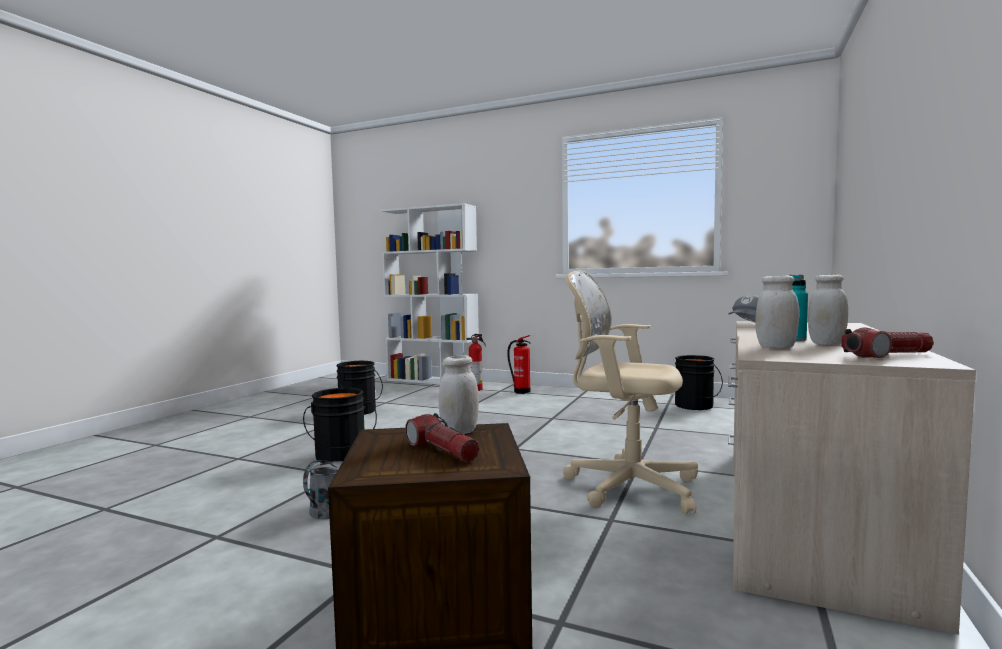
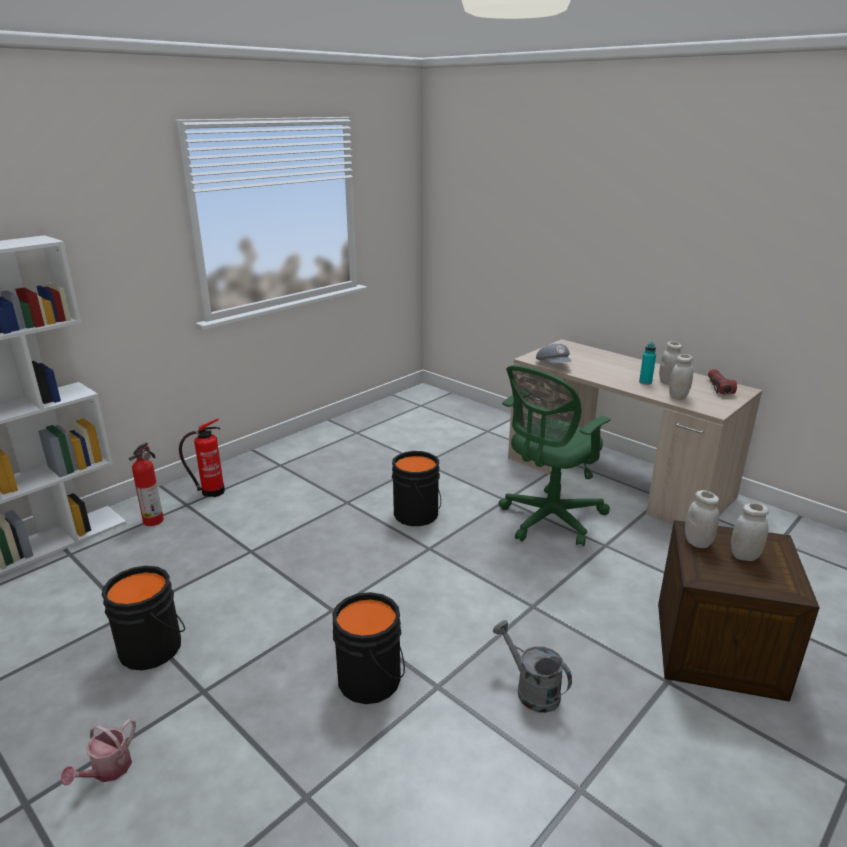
camera: 70 degrees left, 20 degrees up
flashlight [405,413,480,462] -> white jar [731,503,769,561]
beige office chair [563,270,698,514] -> green office chair [499,365,610,546]
black bucket [675,355,723,410] -> black bucket moved to [392,451,441,526]
none -> watering can [61,719,136,786]

